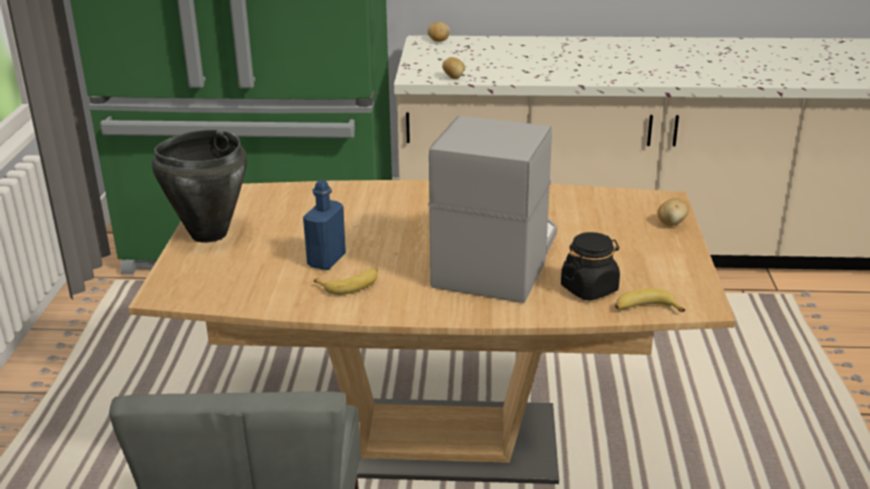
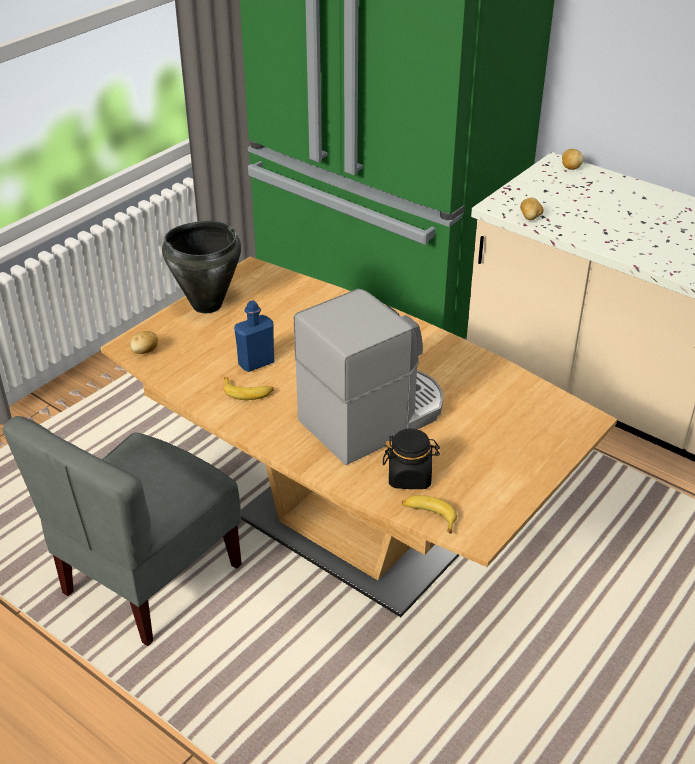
camera: 35 degrees right, 10 degrees up
potato [657,198,689,226] -> potato moved to [130,331,158,354]

